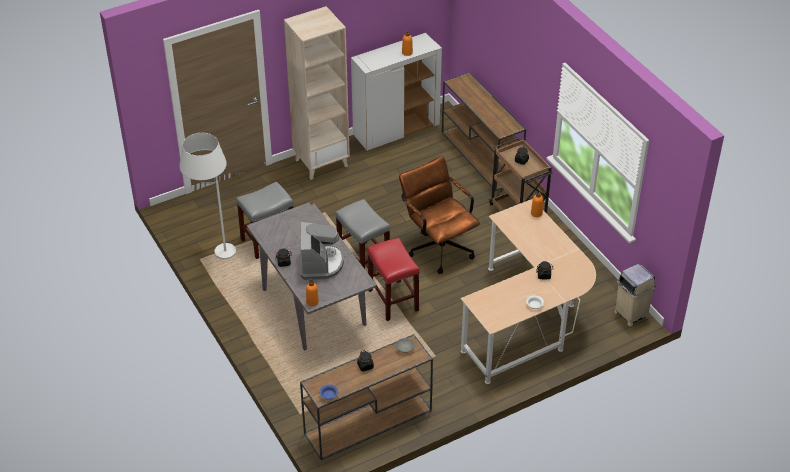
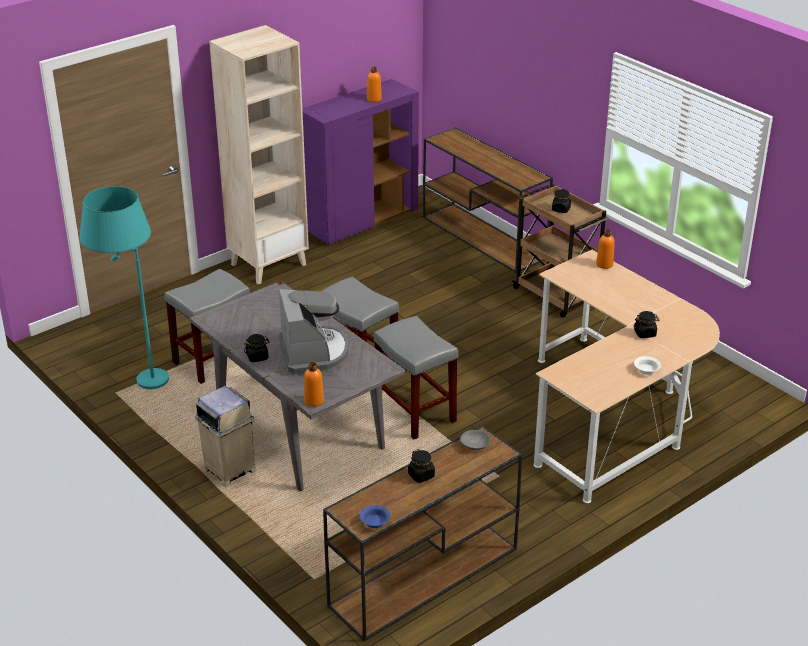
camera: 10 degrees left, 10 degrees down
white floor lamp [180,133,236,259] -> turquoise floor lamp [80,186,169,389]
white cabinet [351,33,442,151] -> purple cabinet [302,79,419,245]
red stool [367,238,420,321] -> grey stool [374,316,458,439]
brown office chair [399,156,480,274] -> none
beige trash can [615,264,656,327] -> beige trash can moved to [195,386,256,487]

